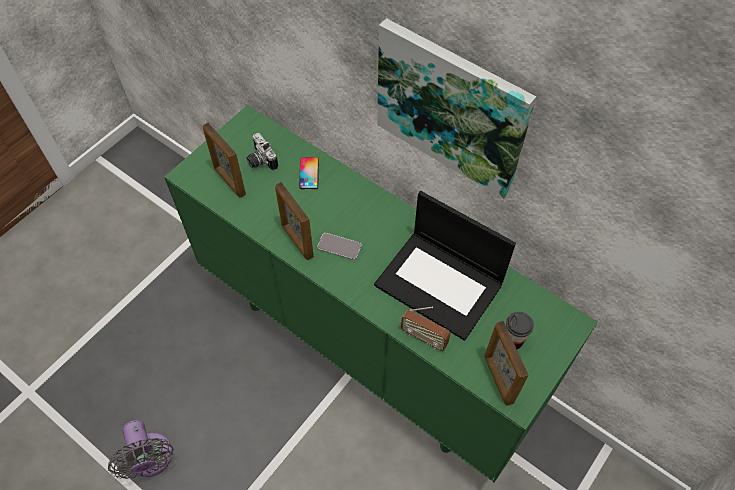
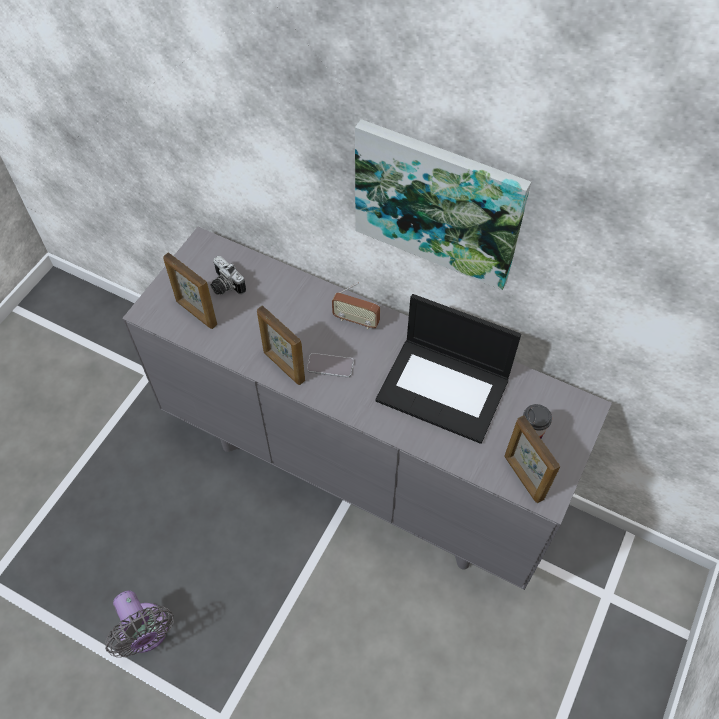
camera: 10 degrees left, 0 degrees up
green dresser [164,105,598,482] -> grey dresser [122,227,612,590]
phone [299,157,319,189] -> none
radio [401,307,451,351] -> radio moved to [332,282,380,329]

